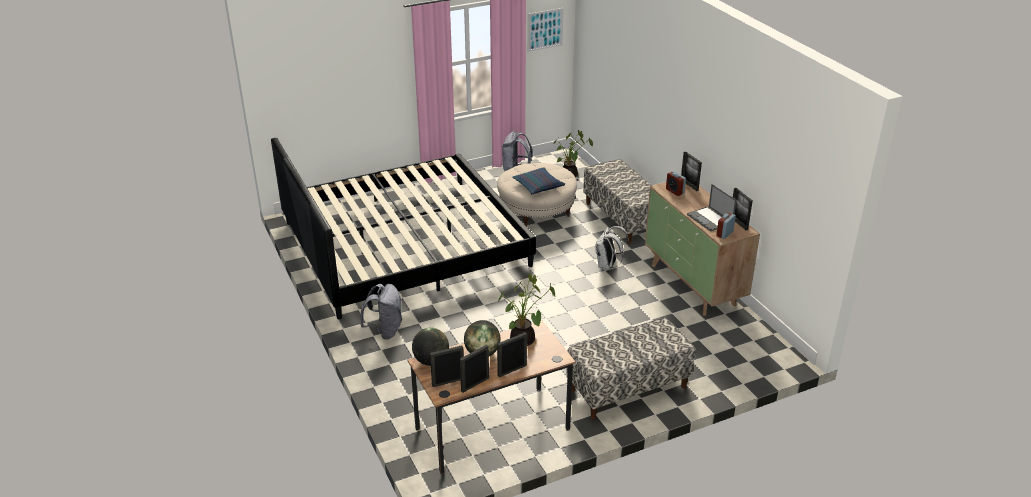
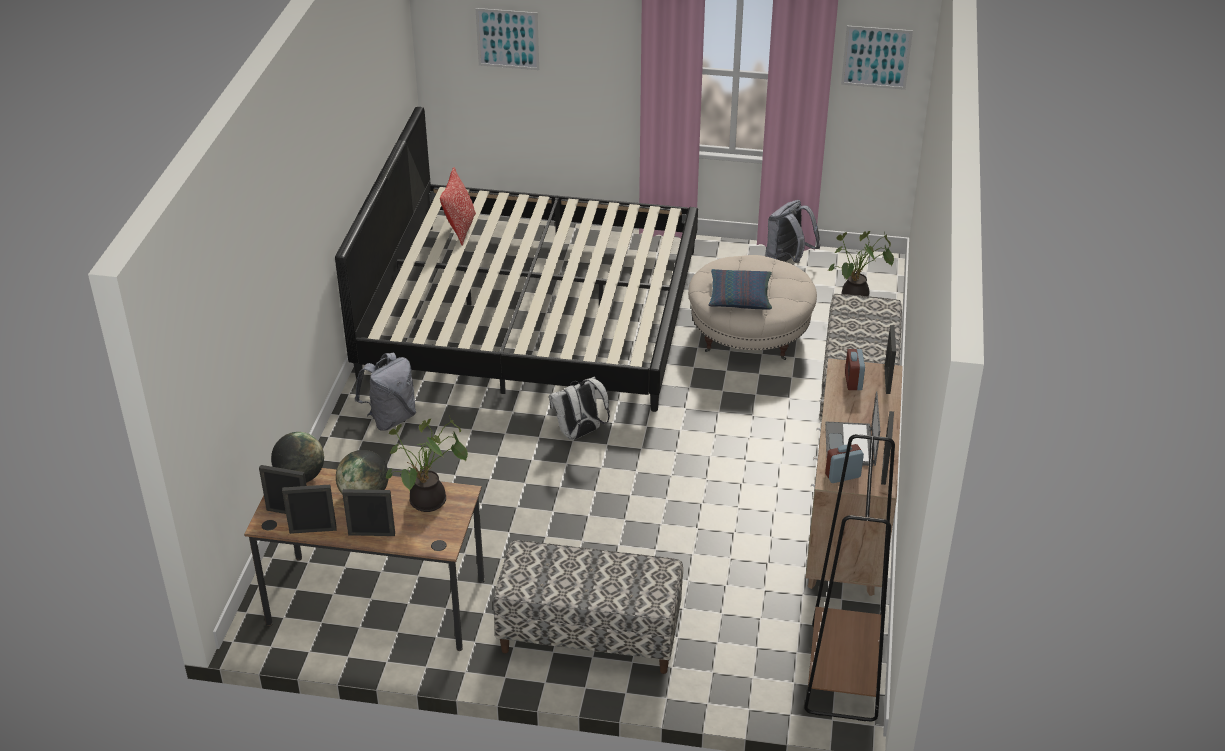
camera: 35 degrees right, 5 degrees up
white backpack [595,226,629,270] -> white backpack moved to [549,376,610,440]
none -> pillow [440,167,476,245]
none -> picture [476,8,539,70]
none -> clothes rack [804,434,895,721]

